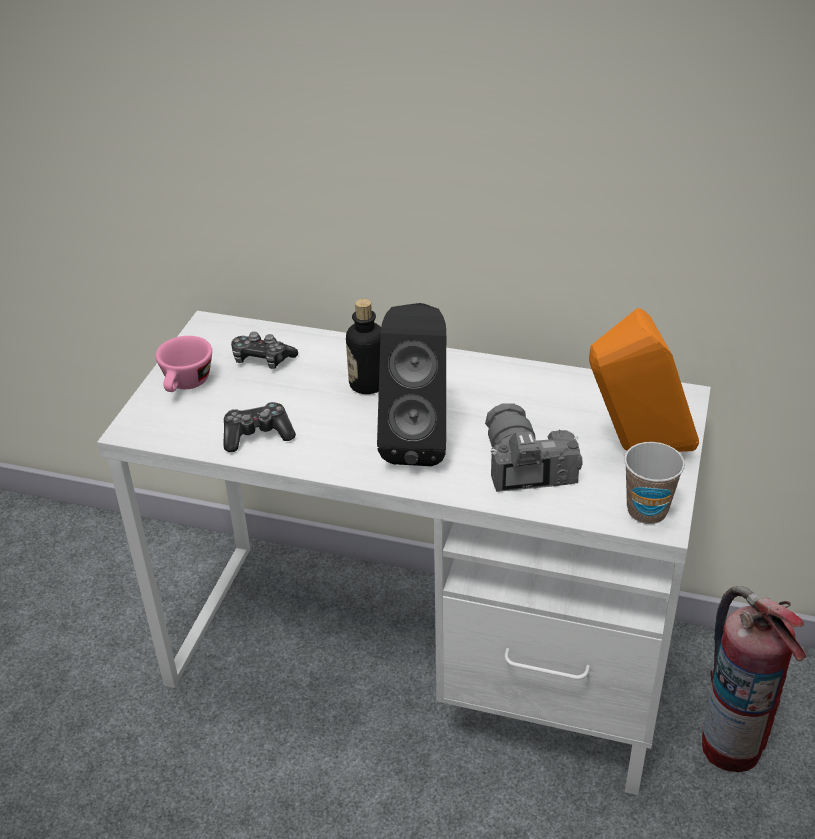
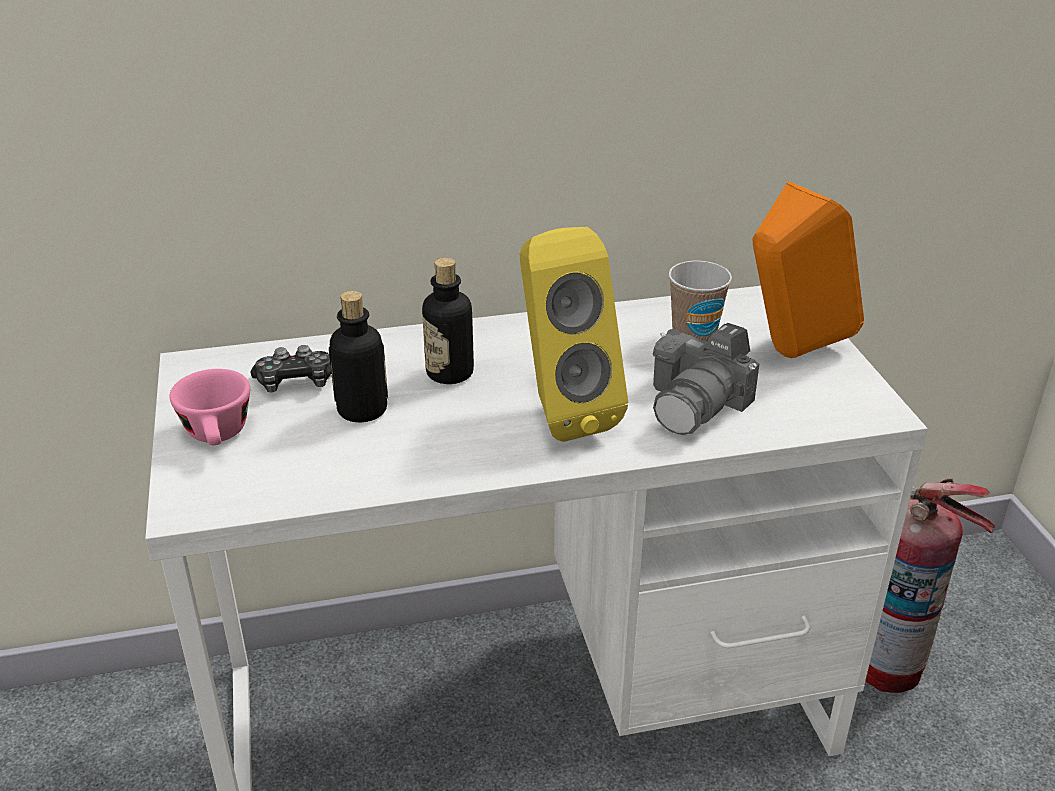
camera: 30 degrees left, 5 degrees down
game controller [223,402,296,452] -> none
black speaker [377,303,446,466] -> yellow speaker [519,227,628,442]
camera [485,403,583,492] -> camera turned 105 degrees counterclockwise [653,323,759,435]
cup [624,442,685,524] -> cup moved to [668,261,732,341]
none -> bottle [329,291,388,422]

